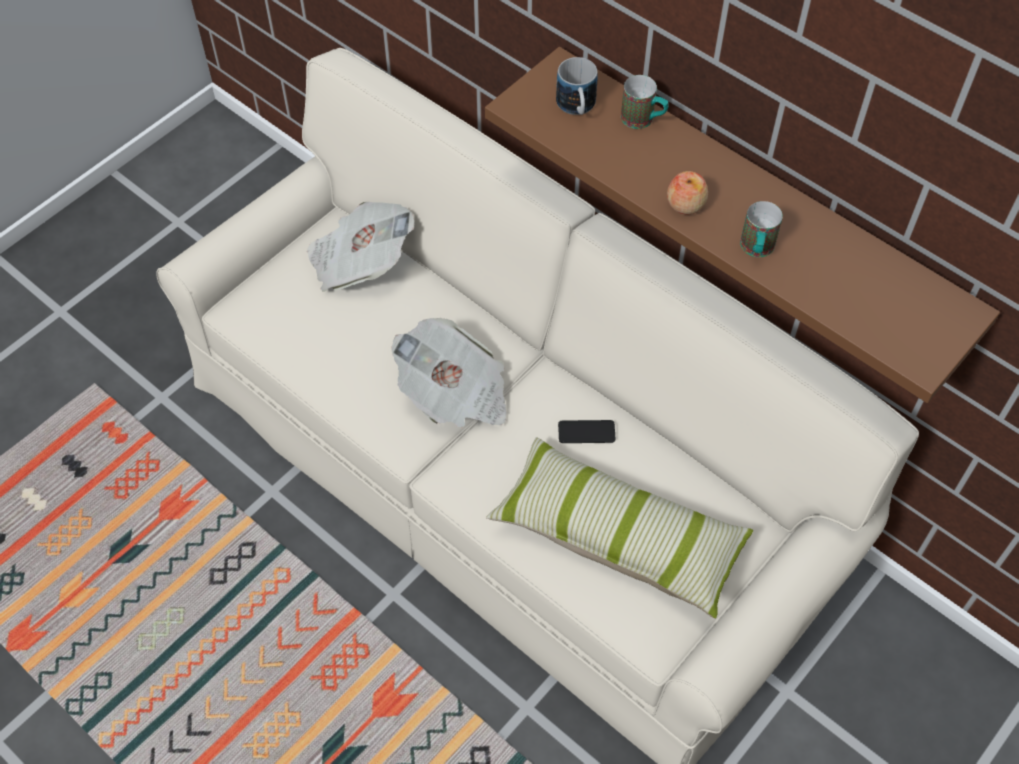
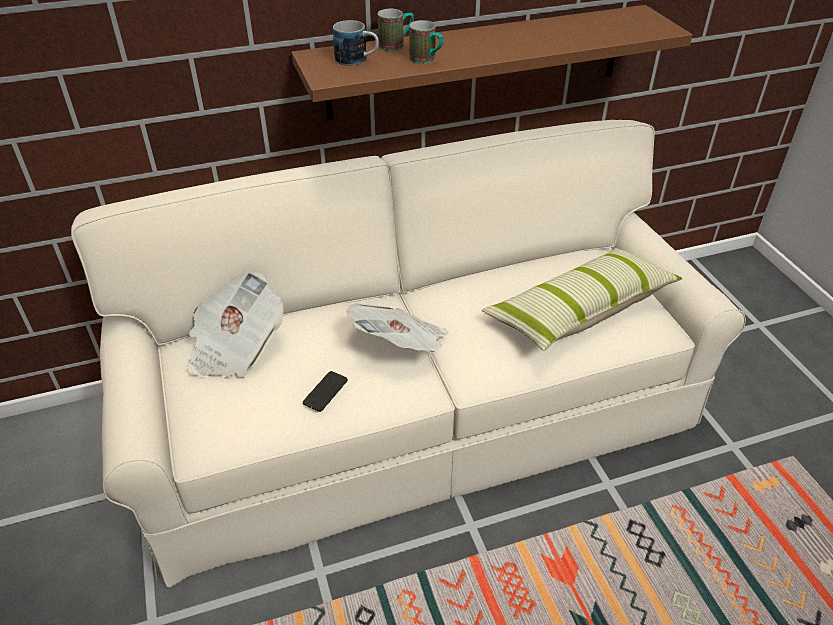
camera: 60 degrees left, 15 degrees down
phone [558,420,615,443] -> phone moved to [303,371,348,412]
apple [667,171,708,214] -> none
mug [740,201,783,257] -> mug moved to [409,20,443,64]

